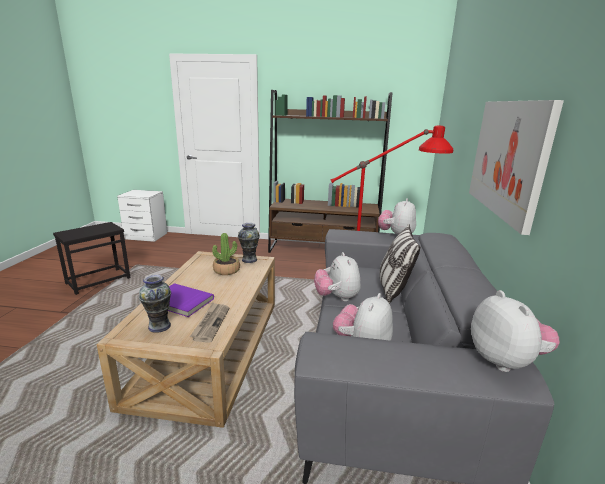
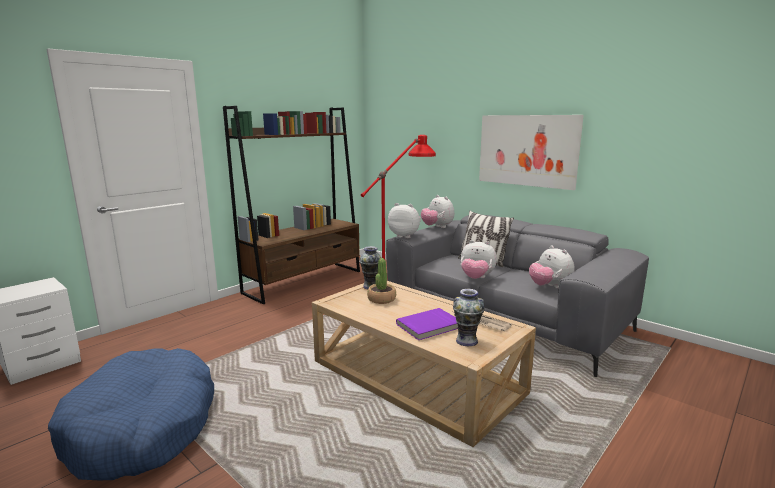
camera: 55 degrees left, 5 degrees down
black side table [53,222,130,295] -> blue dog bed [48,348,214,480]
plush toy [471,290,560,372] -> plush toy moved to [388,203,421,238]

